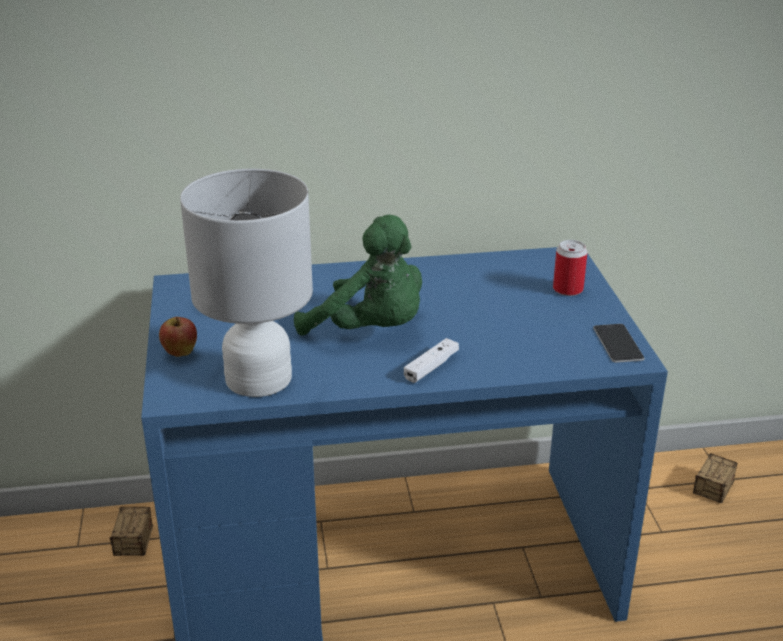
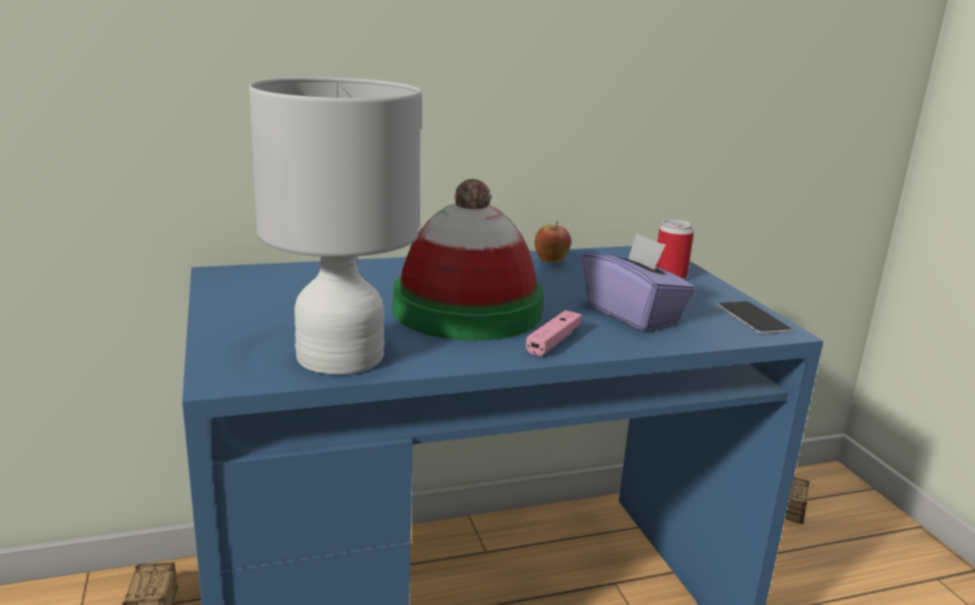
camera: 10 degrees left, 10 degrees down
apple [159,317,197,357] -> apple moved to [535,221,571,263]
green plush toy [294,215,422,336] -> hat [393,179,544,341]
white game controller [404,338,459,383] -> pink game controller [526,310,582,356]
none -> purple tissue box [583,233,696,331]

